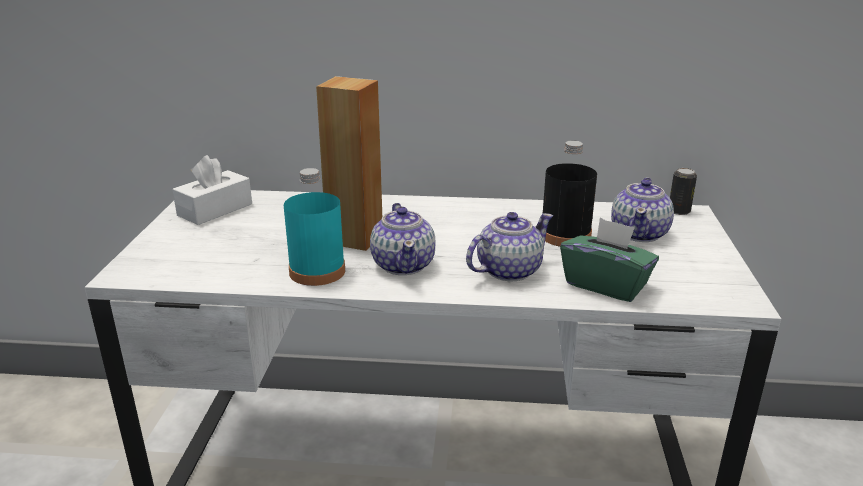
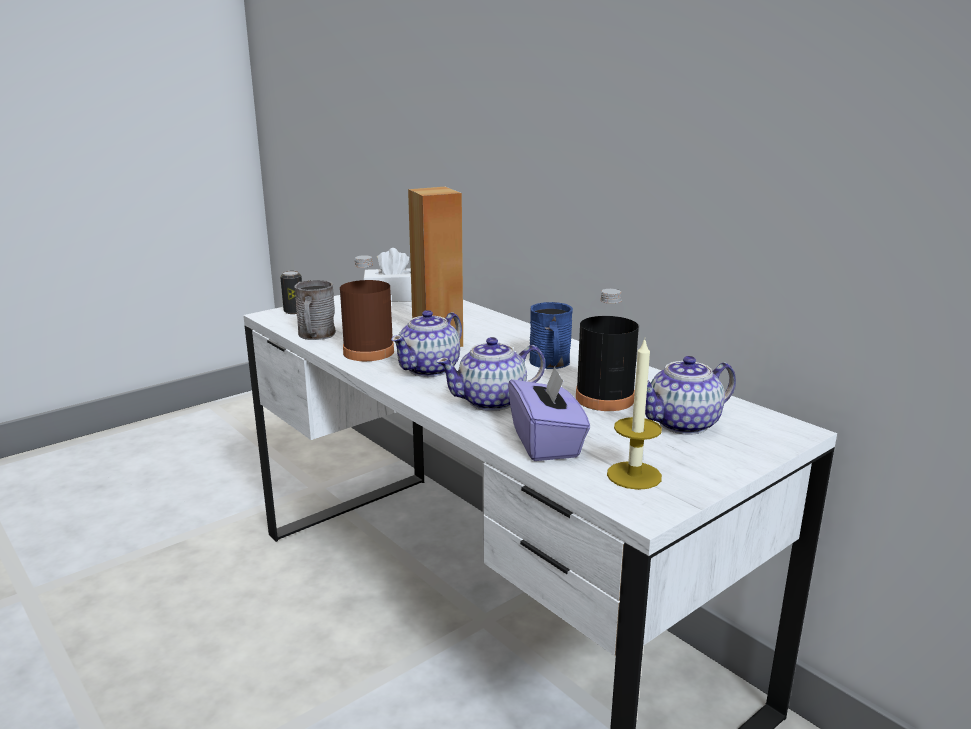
camera: 45 degrees right, 5 degrees down
turquoise bottle [284,168,345,286] -> brown bottle [340,255,394,361]
teapot [466,212,553,281] -> teapot turned 150 degrees clockwise [436,337,545,411]
green tissue box [560,218,659,302] -> purple tissue box [508,366,590,461]
can [670,168,697,215] -> can moved to [280,271,302,314]
none -> grey mug [294,280,336,340]
none -> blue mug [529,302,573,369]
none -> candle [607,339,662,490]

